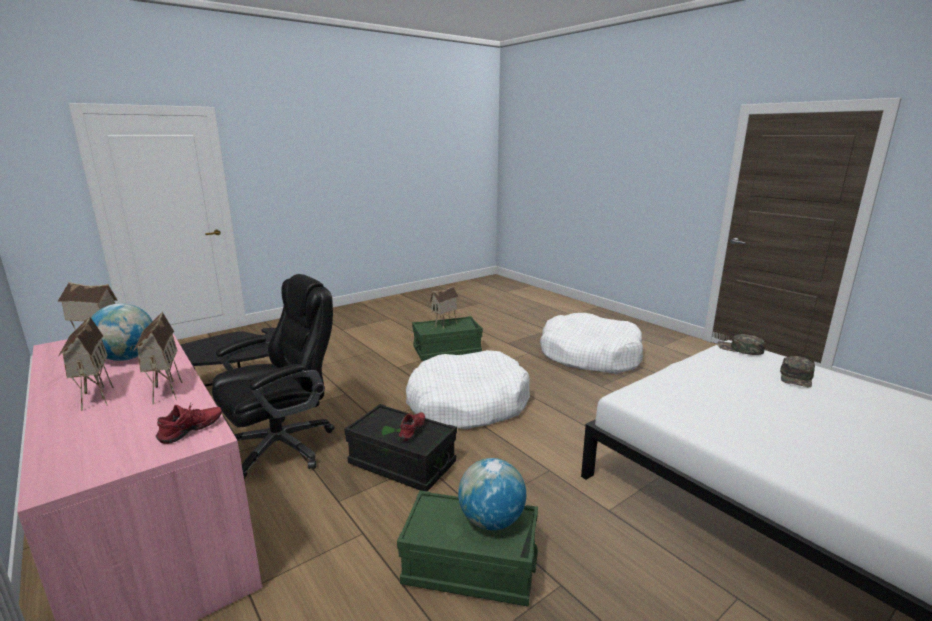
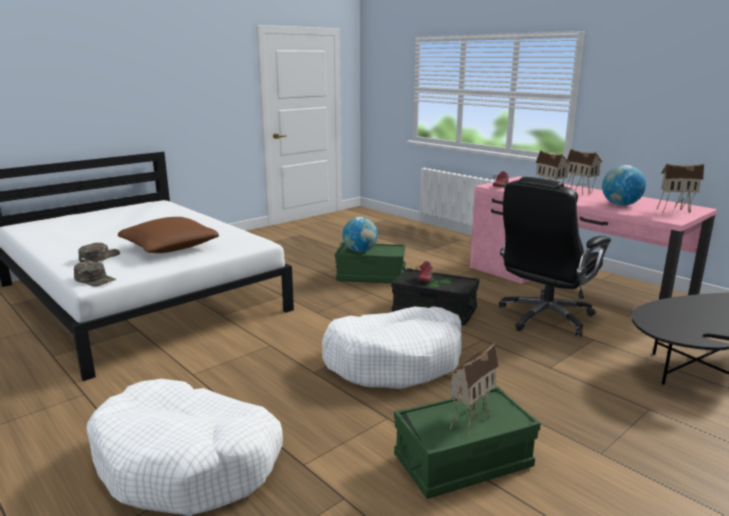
camera: 175 degrees right, 0 degrees up
none -> brown pillow [118,217,219,253]

